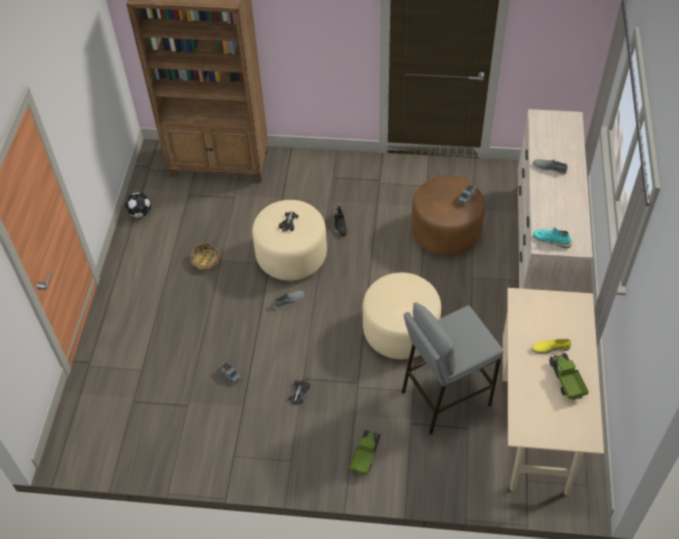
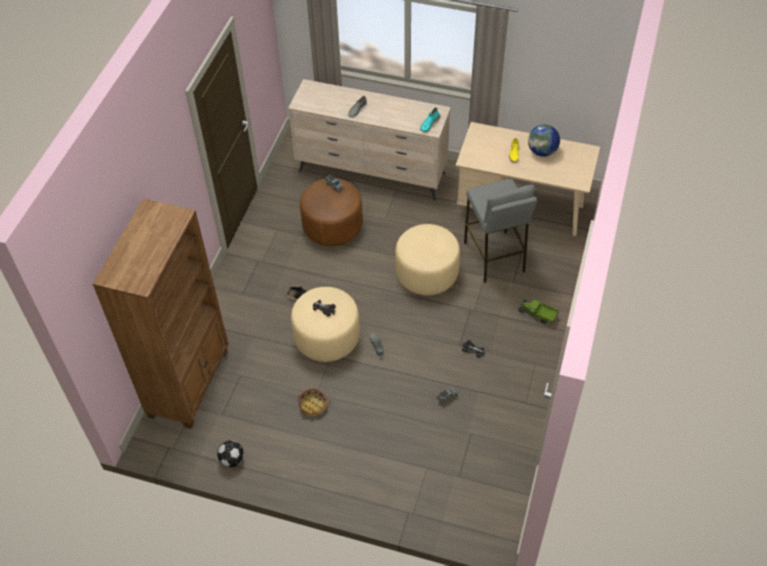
camera: 80 degrees left, 0 degrees up
toy truck [549,353,589,400] -> globe [528,124,560,157]

